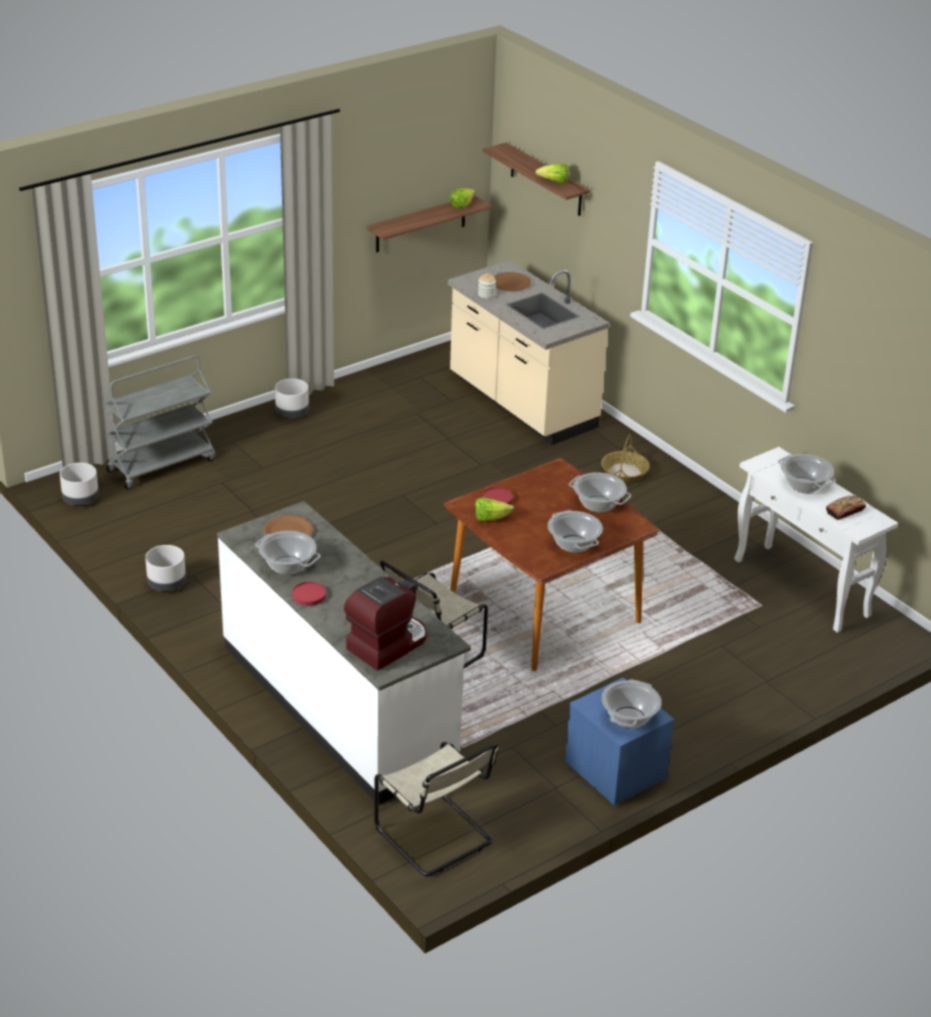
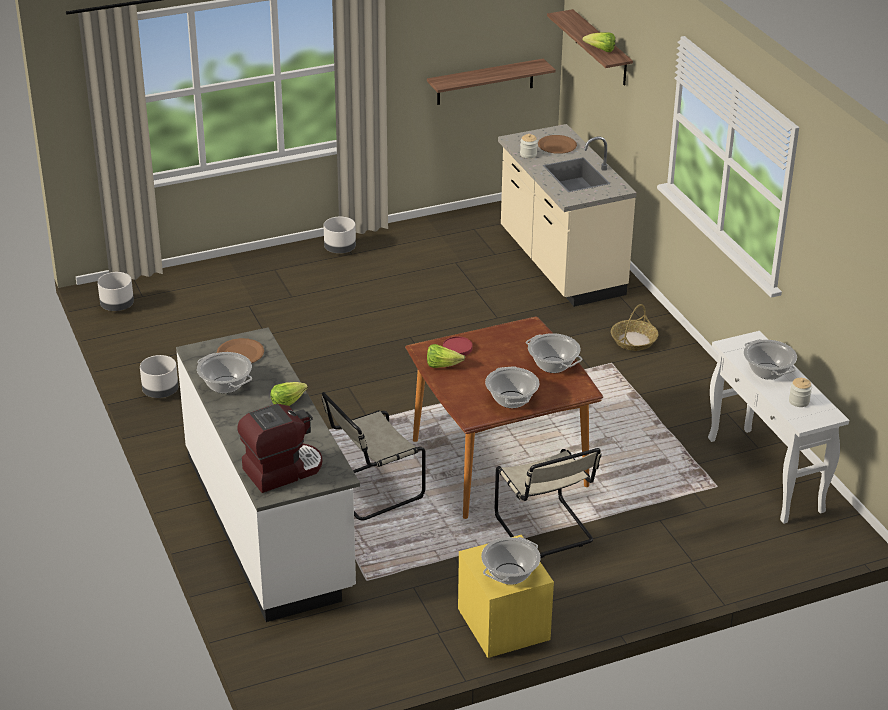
camera: 15 degrees right, 0 degrees up
grey cart [103,355,215,490] -> none
red plate [292,582,326,606] -> none
beige chair [374,742,499,876] -> beige chair moved to [495,448,601,558]
lettuce [449,188,475,208] -> lettuce moved to [270,382,308,406]
blue nightstand [565,678,674,806] -> yellow nightstand [458,535,554,658]
bread [826,495,866,520] -> jar [789,378,812,407]

